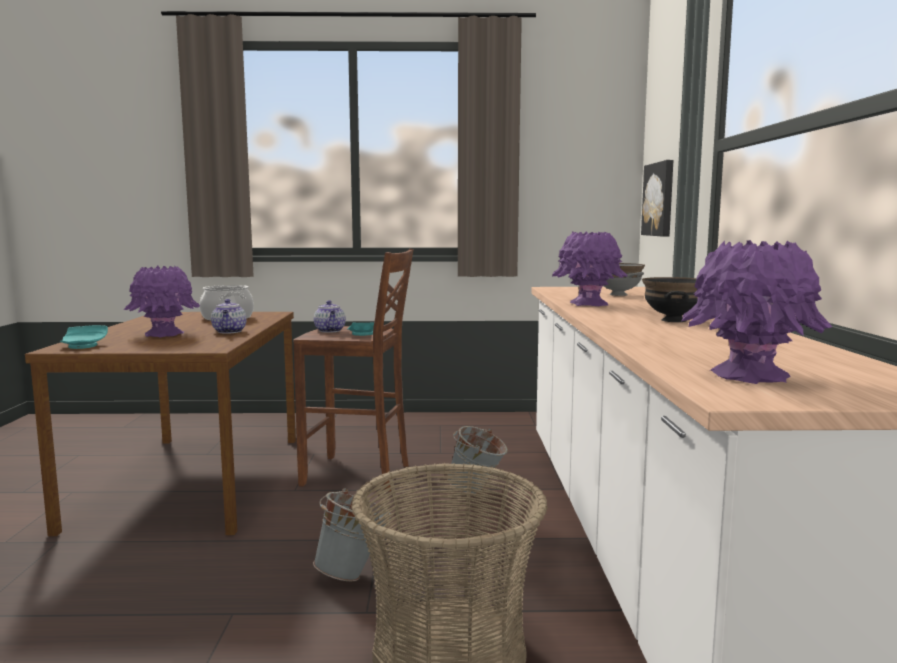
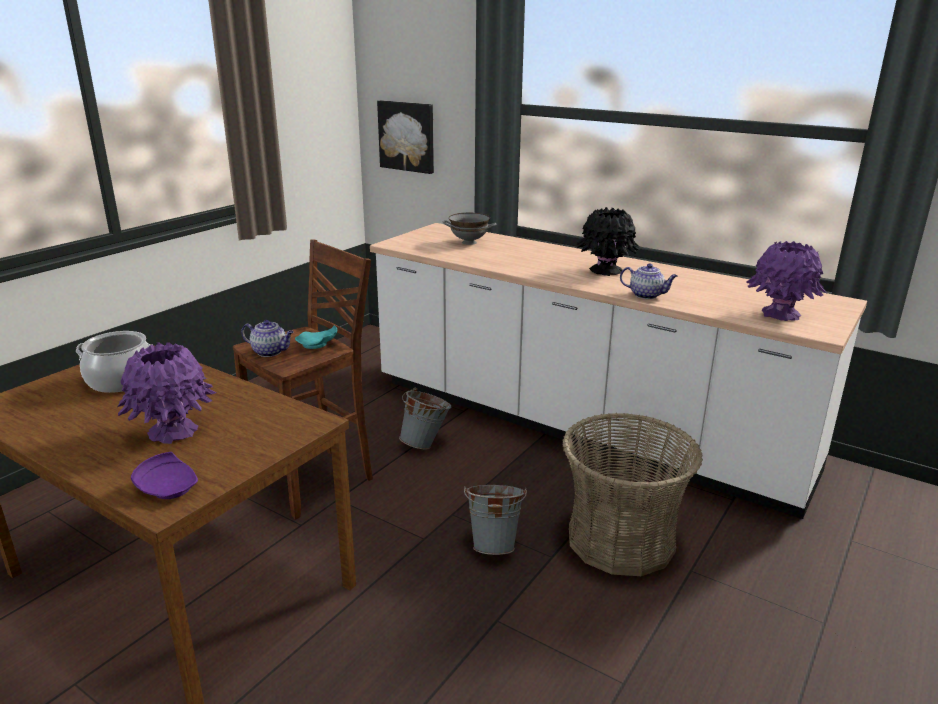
camera: 55 degrees left, 15 degrees up
turquoise plate [60,325,108,349] -> purple plate [131,452,198,499]
teapot [211,299,247,334] -> teapot moved to [620,263,678,299]
purple vase [552,231,627,306] -> none
black bowl [642,277,698,322] -> black vase [577,207,640,276]

